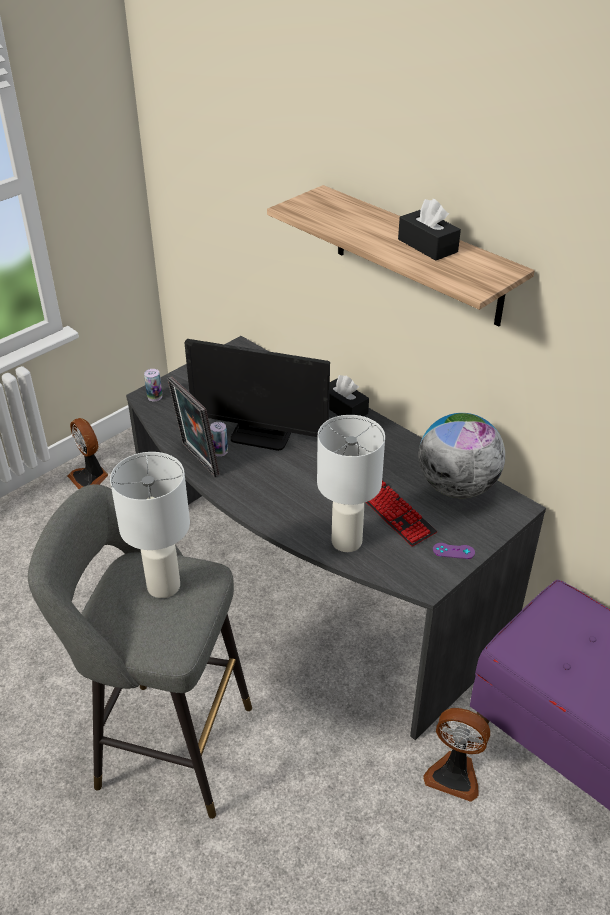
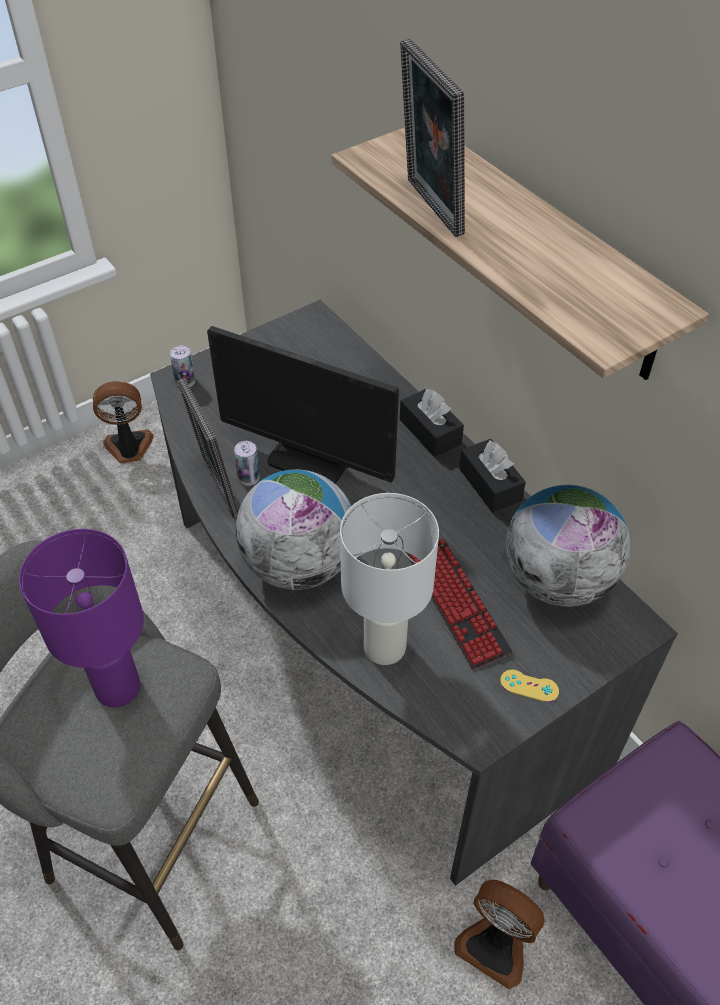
camera: 10 degrees right, 10 degrees up
fan [67,418,108,489] -> fan turned 105 degrees clockwise [93,381,154,463]
white table lamp [110,452,190,598] -> purple table lamp [19,529,144,708]
black tissue box [398,199,461,261] -> black tissue box moved to [459,439,526,512]
purple game controller [433,543,475,559] -> yellow game controller [500,669,559,702]
none -> globe [235,469,351,590]
none -> picture frame [400,38,465,237]

